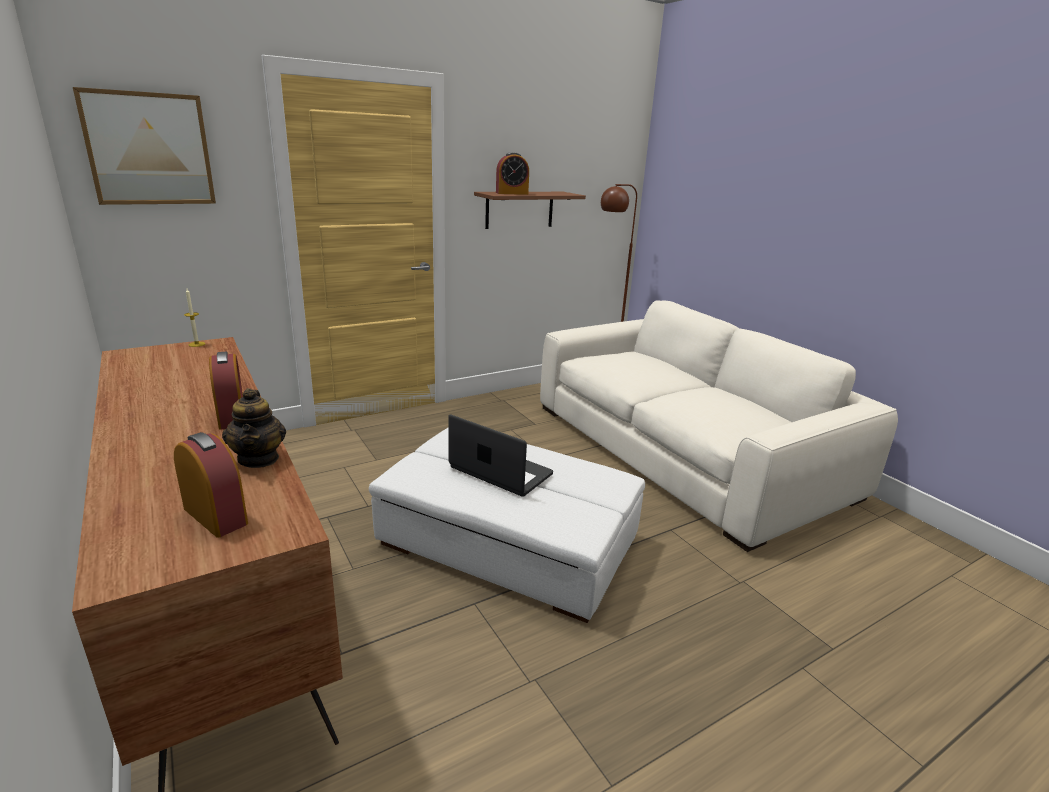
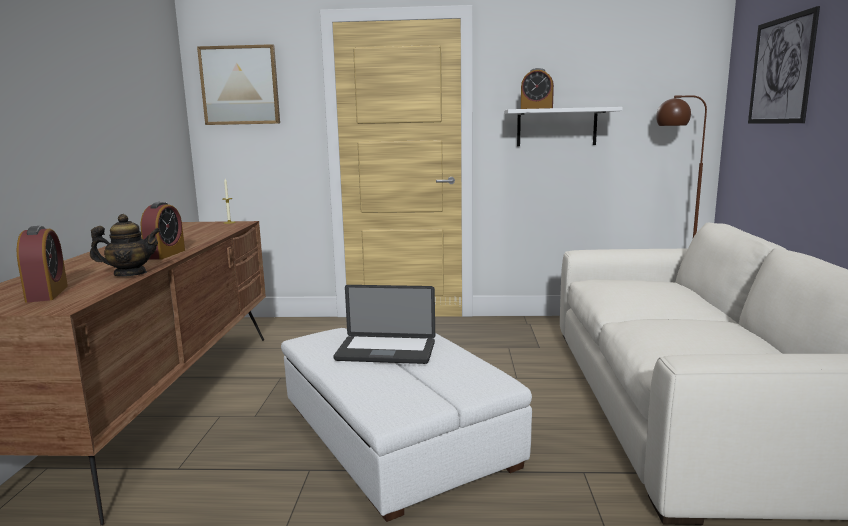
camera: 35 degrees right, 10 degrees down
teapot [222,388,286,468] -> teapot turned 120 degrees counterclockwise [90,214,161,276]
laptop [448,414,553,497] -> laptop turned 120 degrees clockwise [334,285,435,364]
brown shelf [474,192,586,229] -> white shelf [504,107,623,146]
none -> picture [748,6,820,124]

